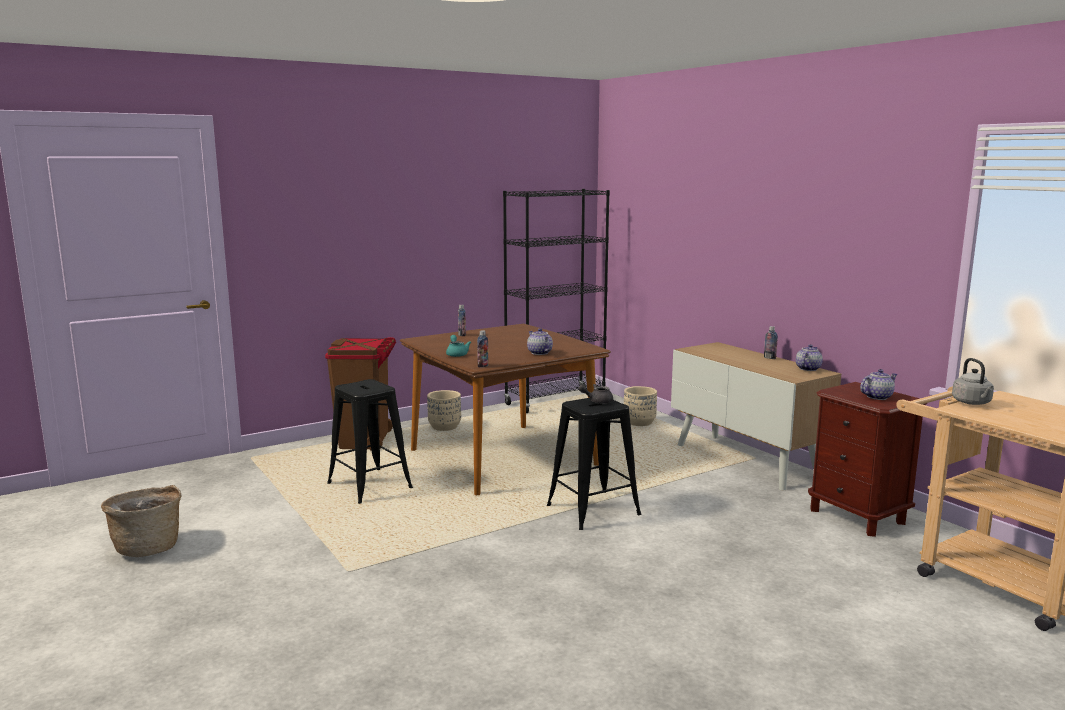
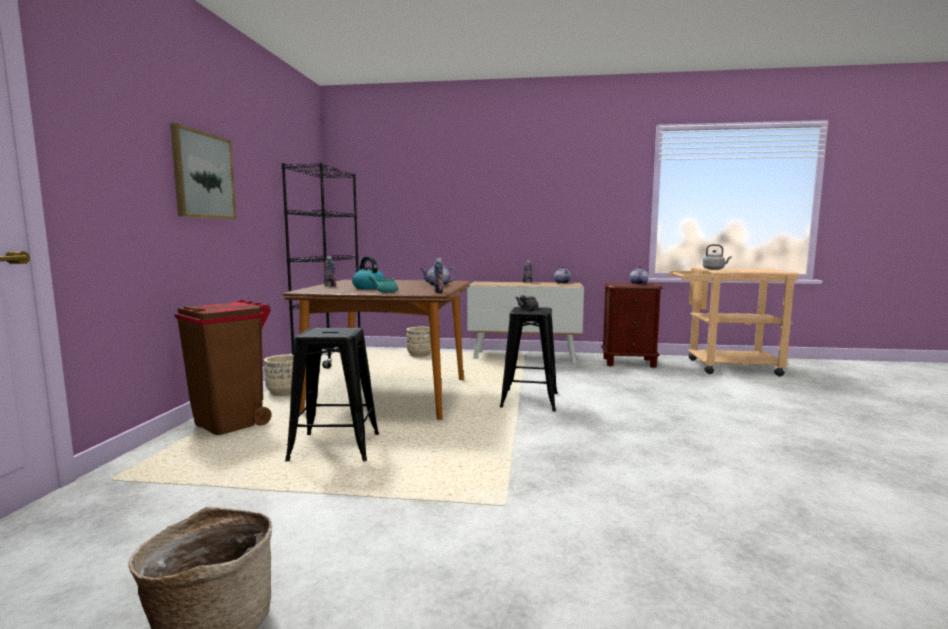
camera: 50 degrees left, 5 degrees down
none -> picture [170,123,236,219]
none -> kettle [352,256,386,289]

